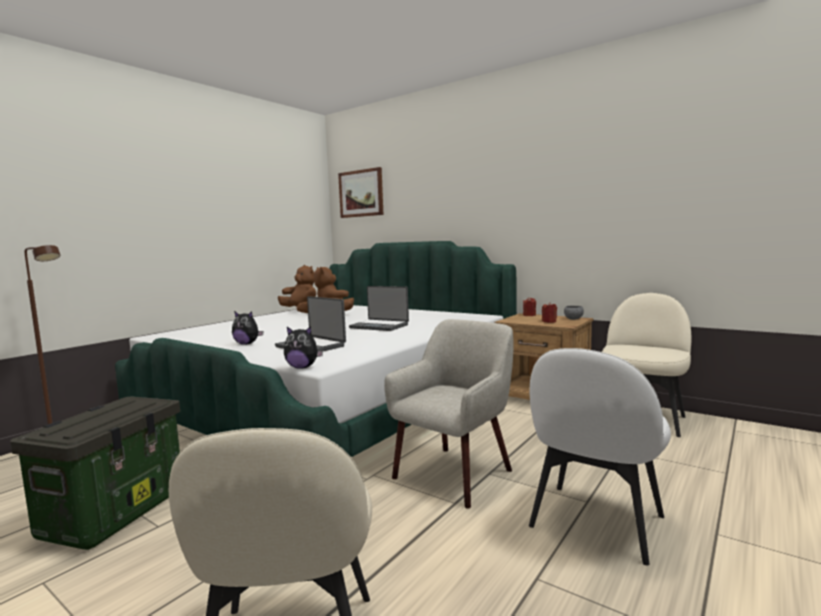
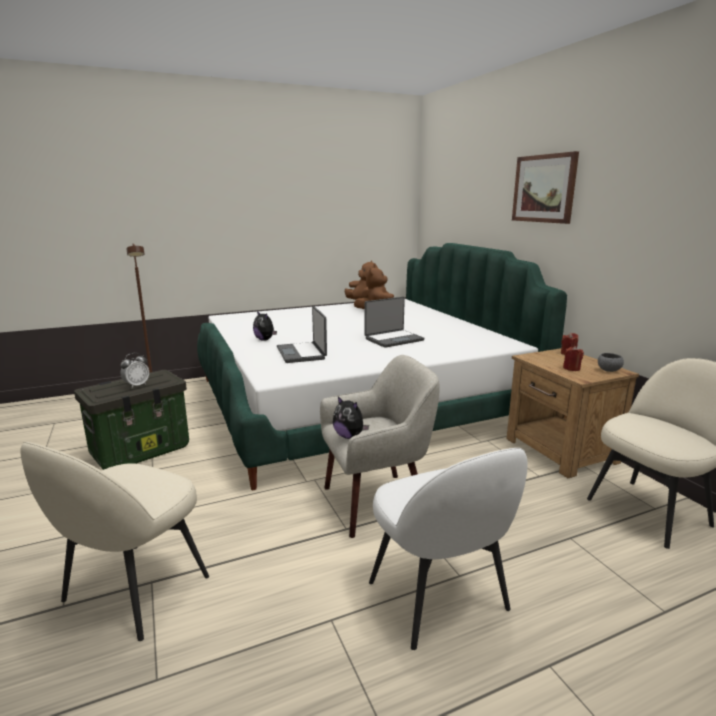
camera: 30 degrees right, 10 degrees up
plush toy [284,326,323,369] -> plush toy moved to [333,396,369,439]
picture [338,167,384,218] -> picture moved to [512,151,579,224]
laptop [349,286,409,331] -> laptop turned 90 degrees counterclockwise [364,297,424,348]
white chair [529,348,671,566] -> white chair turned 90 degrees counterclockwise [369,448,528,650]
none -> alarm clock [120,353,149,388]

